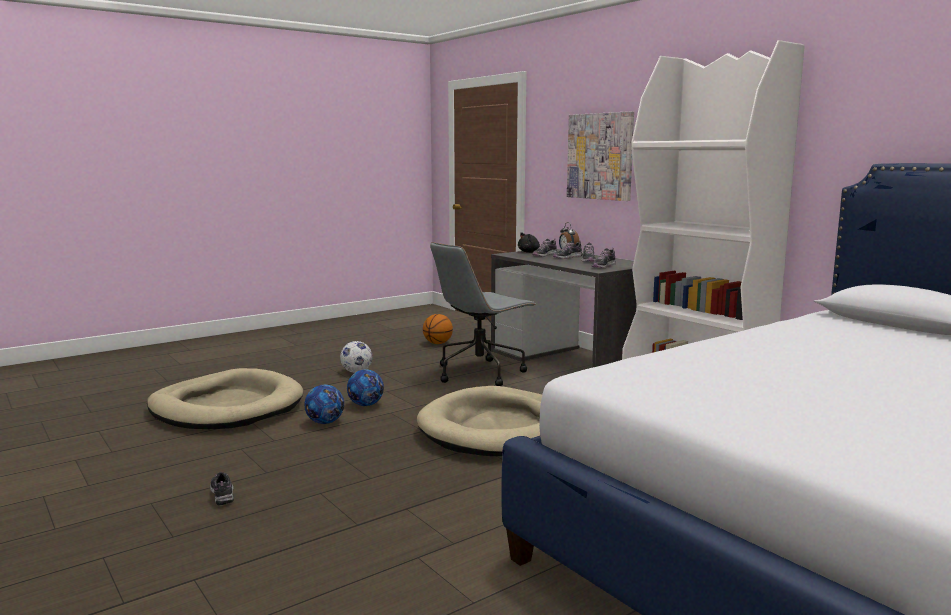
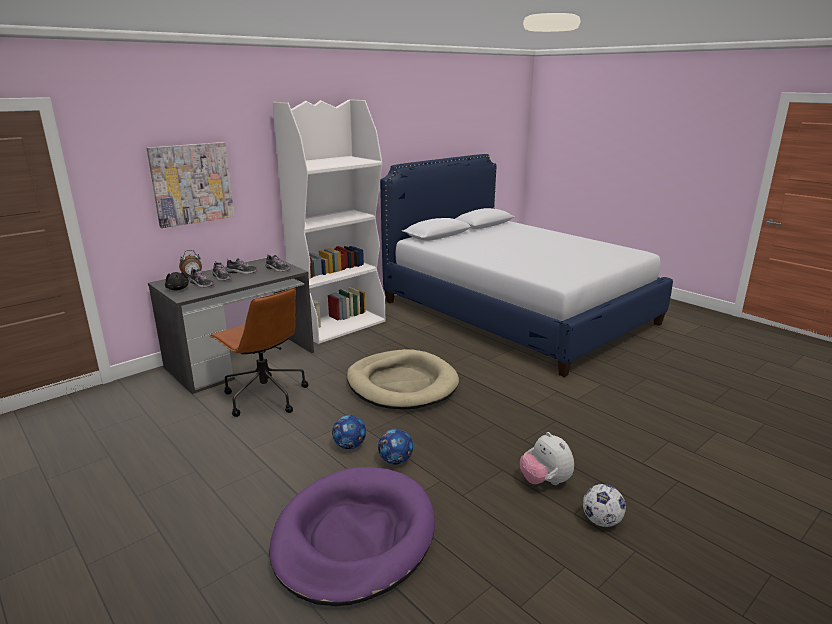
camera: 95 degrees left, 10 degrees up
beige dog bed [147,368,303,429] -> purple dog bed [269,467,435,606]
shoe [210,472,234,505] -> plush toy [520,432,574,485]
football [340,341,372,373] -> football moved to [583,484,626,527]
basketball [423,314,453,344] -> none
grey office chair [430,242,536,386] -> brown office chair [209,287,308,417]

